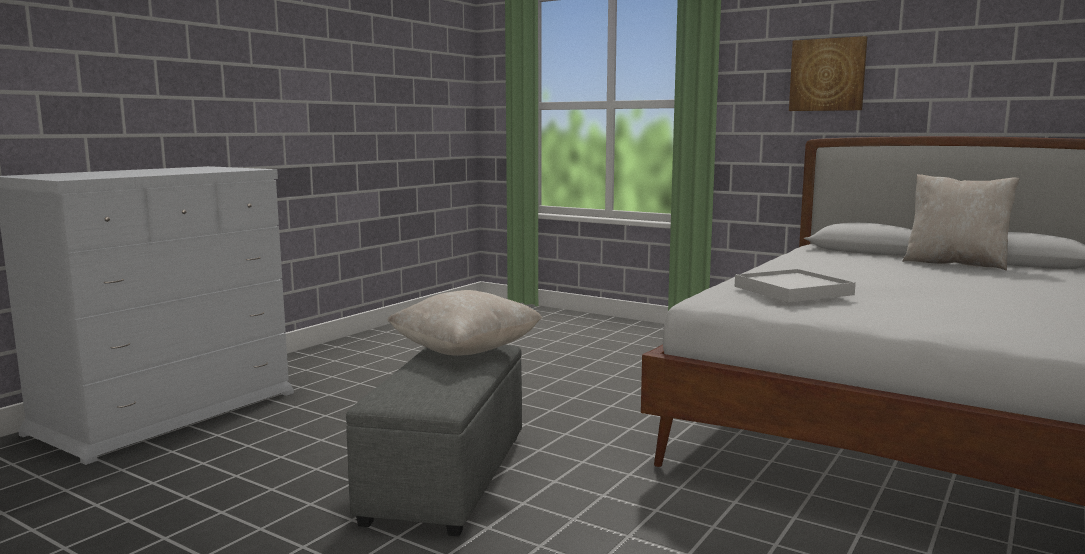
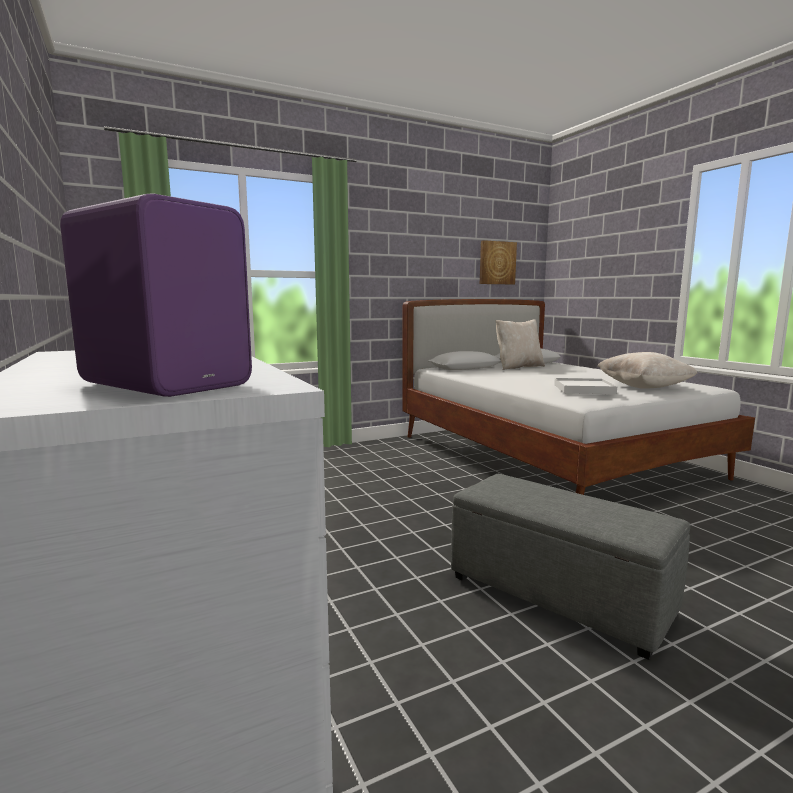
camera: 60 degrees left, 0 degrees up
beige pillow [387,290,543,356] -> beige pillow moved to [597,352,697,389]
picture [789,36,867,111] -> picture moved to [480,240,517,284]
none -> purple speaker [60,193,252,397]

